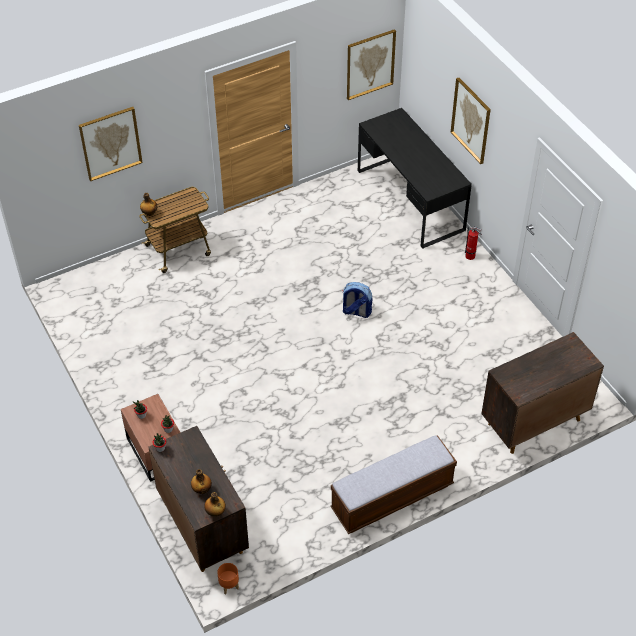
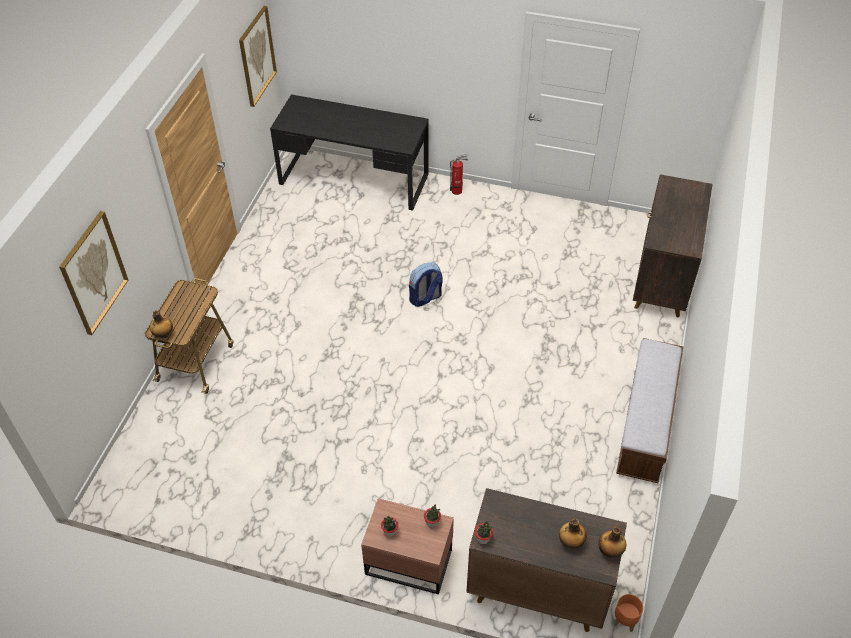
camera: 45 degrees left, 0 degrees up
picture [451,78,491,164] -> none

